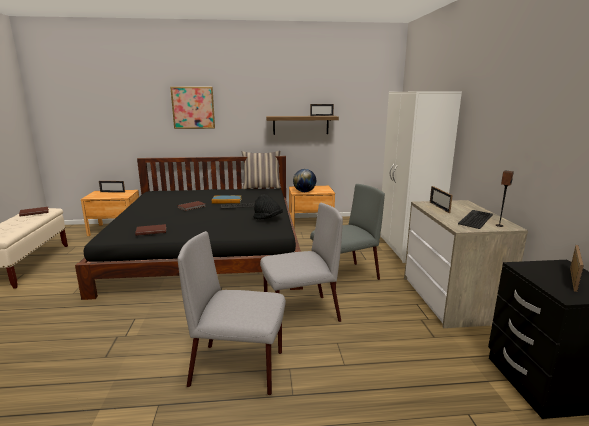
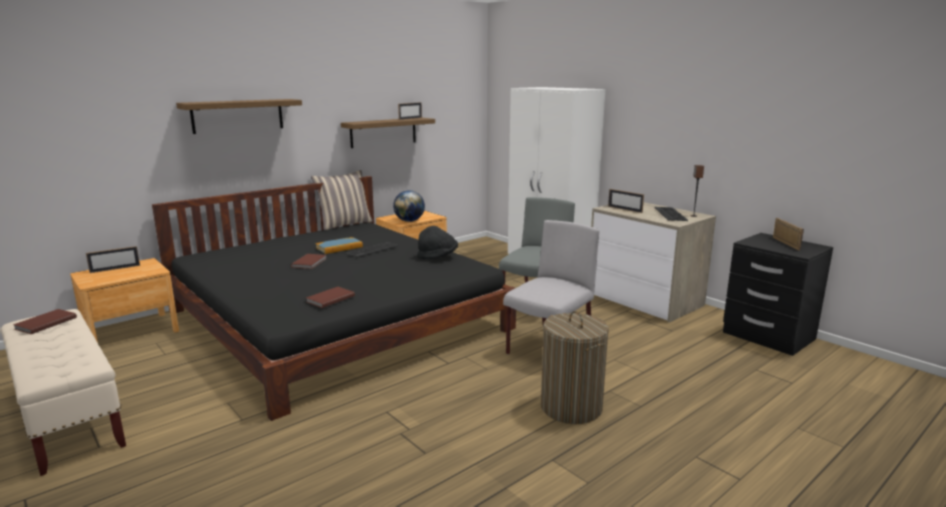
camera: 35 degrees left, 0 degrees up
picture [170,87,215,129] -> shelf [176,99,302,134]
grey chair [178,231,286,395] -> laundry basket [541,311,609,424]

